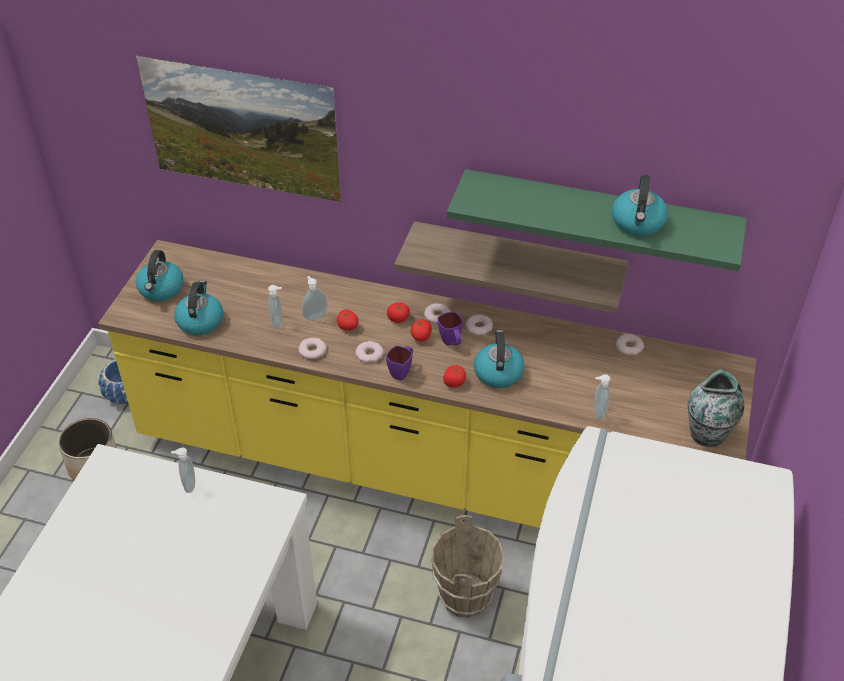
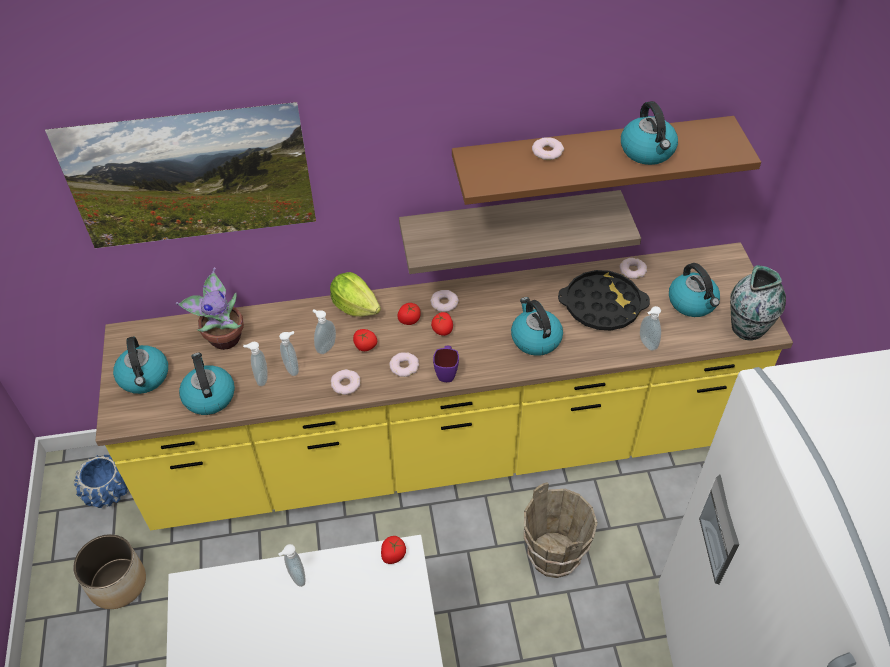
camera: 25 degrees left, 5 degrees up
purple mug [438,312,463,346] -> none
tomato [443,365,466,388] -> tomato moved to [381,536,406,564]
green shelf [447,169,747,271] -> brown shelf [452,116,761,205]
donut [465,314,493,335] -> donut moved to [532,138,564,160]
none -> potted plant [176,267,244,350]
none -> soap dispenser [243,342,268,386]
none -> lettuce [330,272,381,317]
none -> black tray [558,270,650,330]
none -> kettle [669,263,720,317]

